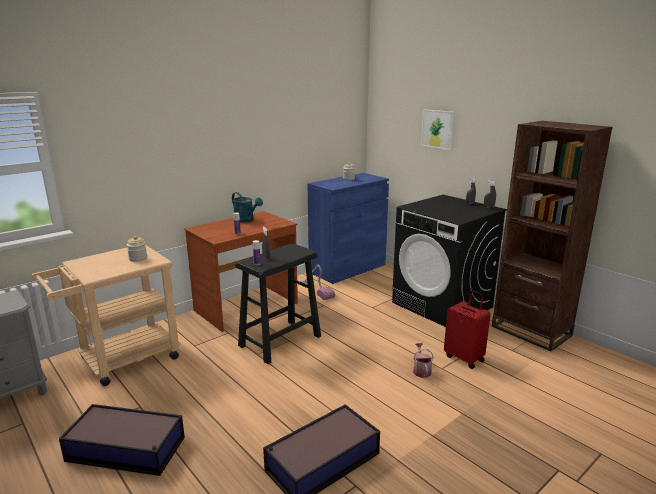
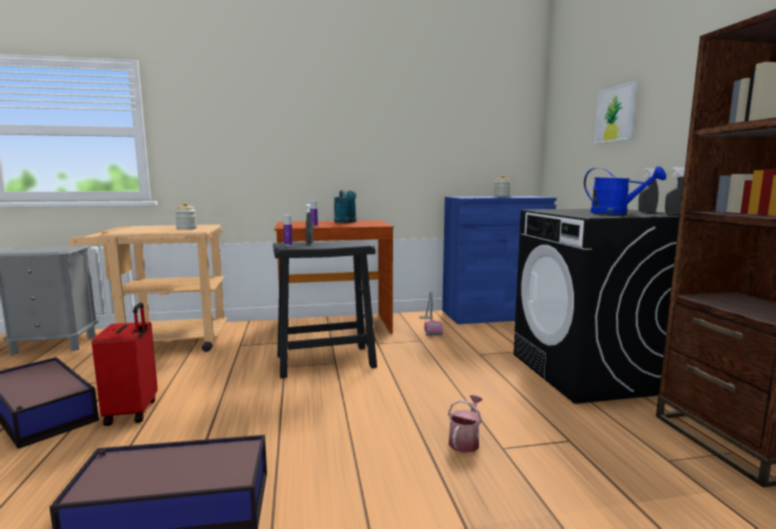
camera: 30 degrees right, 10 degrees down
red suitcase [444,290,491,369] -> red suitcase moved to [92,302,158,426]
none -> blue watering can [584,166,666,214]

